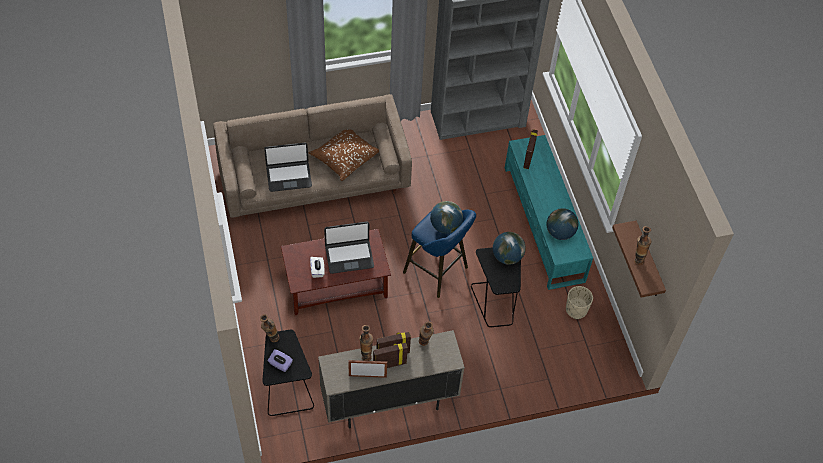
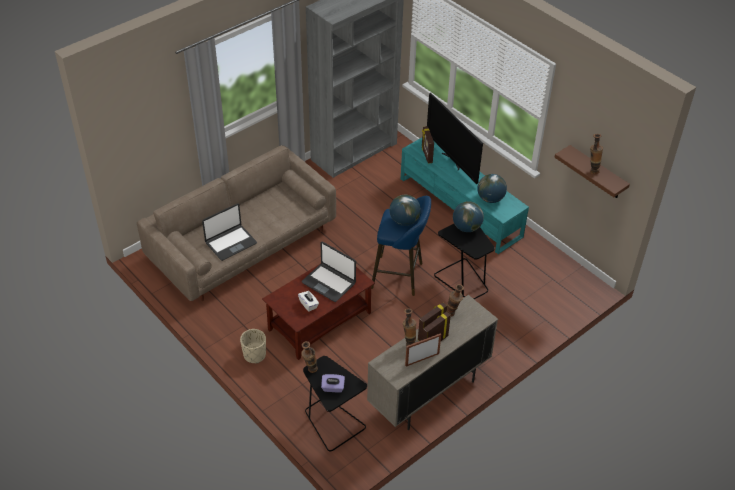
camera: 25 degrees left, 10 degrees down
brown pillow [309,129,379,181] -> none
laptop [324,222,374,274] -> laptop turned 75 degrees clockwise [302,242,356,302]
beige planter [566,286,593,319] -> beige planter moved to [240,329,266,364]
none -> television [427,93,483,184]

